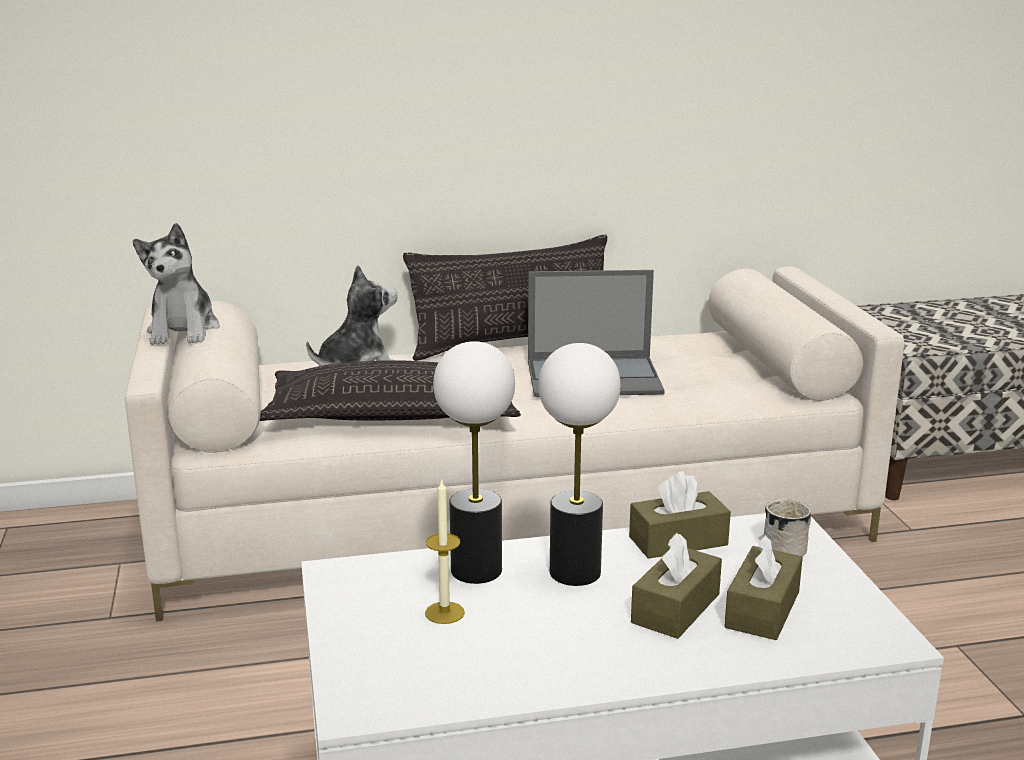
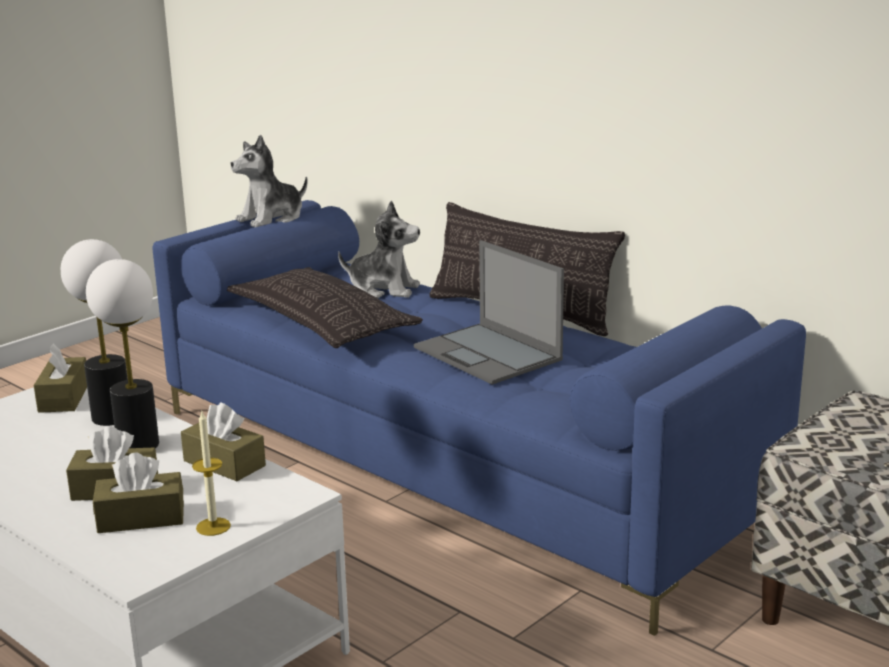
camera: 55 degrees right, 0 degrees up
beige sofa [125,267,904,622] -> blue sofa [153,200,806,636]
candle [425,478,465,624] -> candle moved to [192,412,231,536]
white mug [764,499,811,556] -> none
none -> brown tissue box [34,343,87,413]

